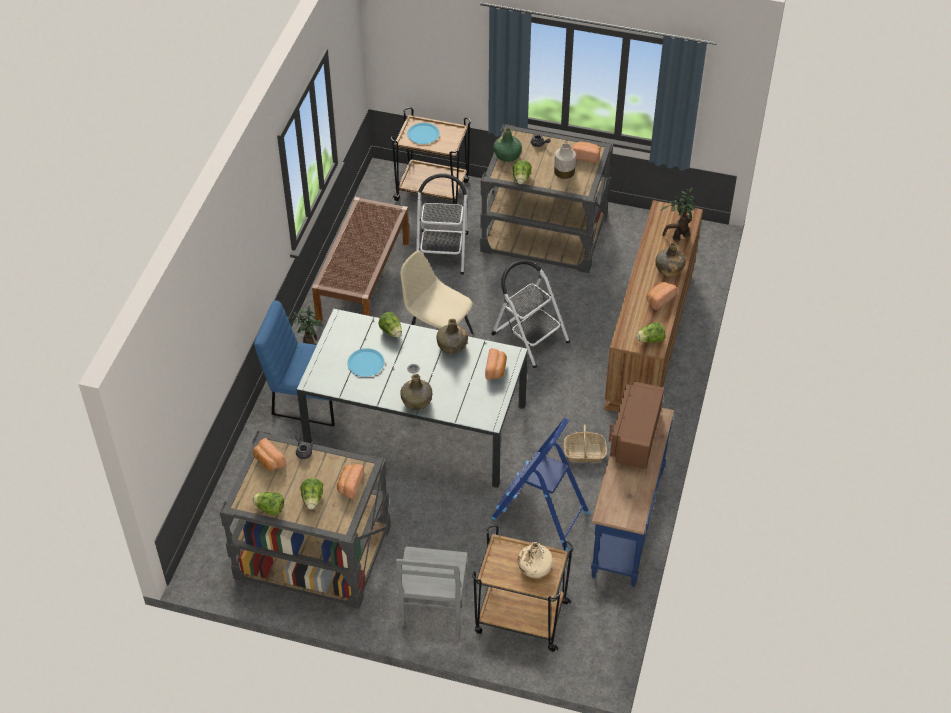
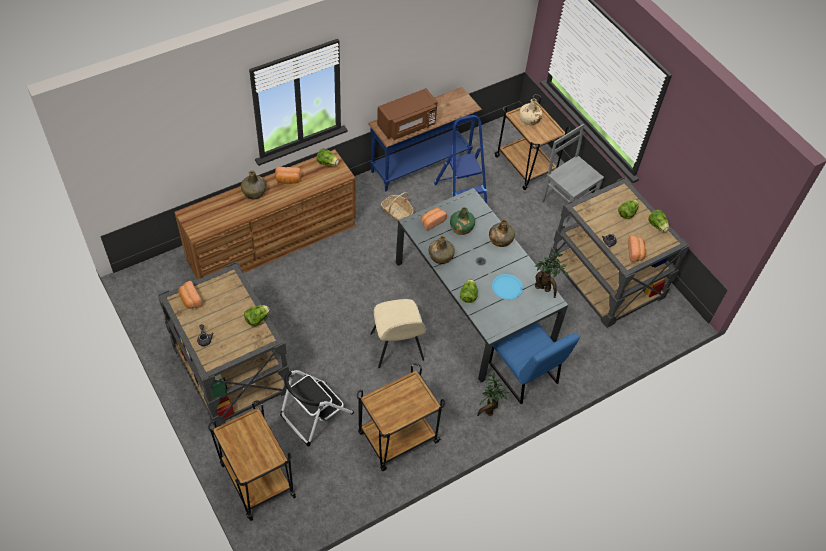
camera: 140 degrees left, 5 degrees up
brown bench [312,197,409,334] -> brown cart [357,363,445,471]
bread [337,464,364,499] -> none
grey chair [396,546,467,632] -> grey chair turned 90 degrees counterclockwise [542,124,604,223]
blue plate [407,123,439,144] -> none
step ladder [491,260,570,368] -> none
green bottle [494,128,522,162] -> green bottle moved to [450,207,475,235]
beige vase [554,143,576,179] -> none
potted plant [661,188,696,241] -> potted plant moved to [535,251,569,298]

